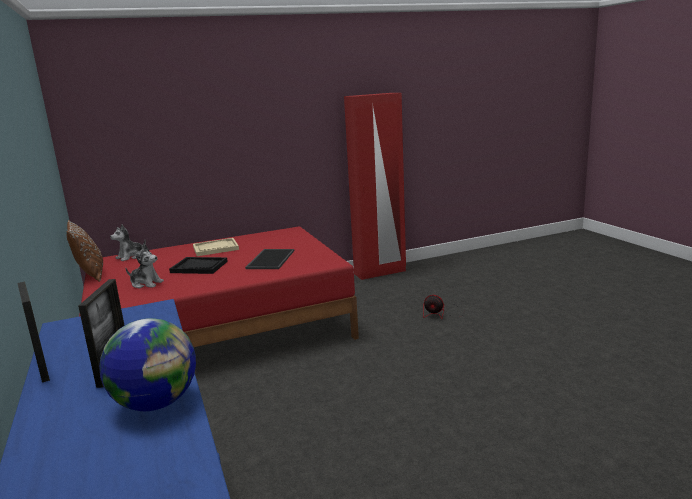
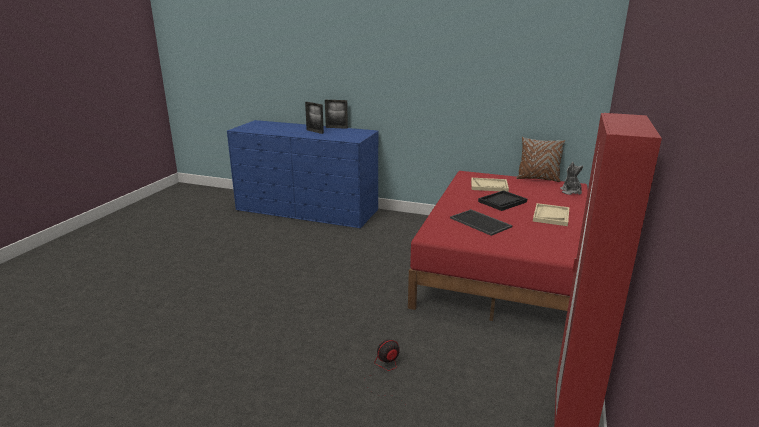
camera: 130 degrees right, 5 degrees up
globe [99,318,196,411] -> none
plush toy [126,244,164,288] -> beige tray [471,178,509,192]

